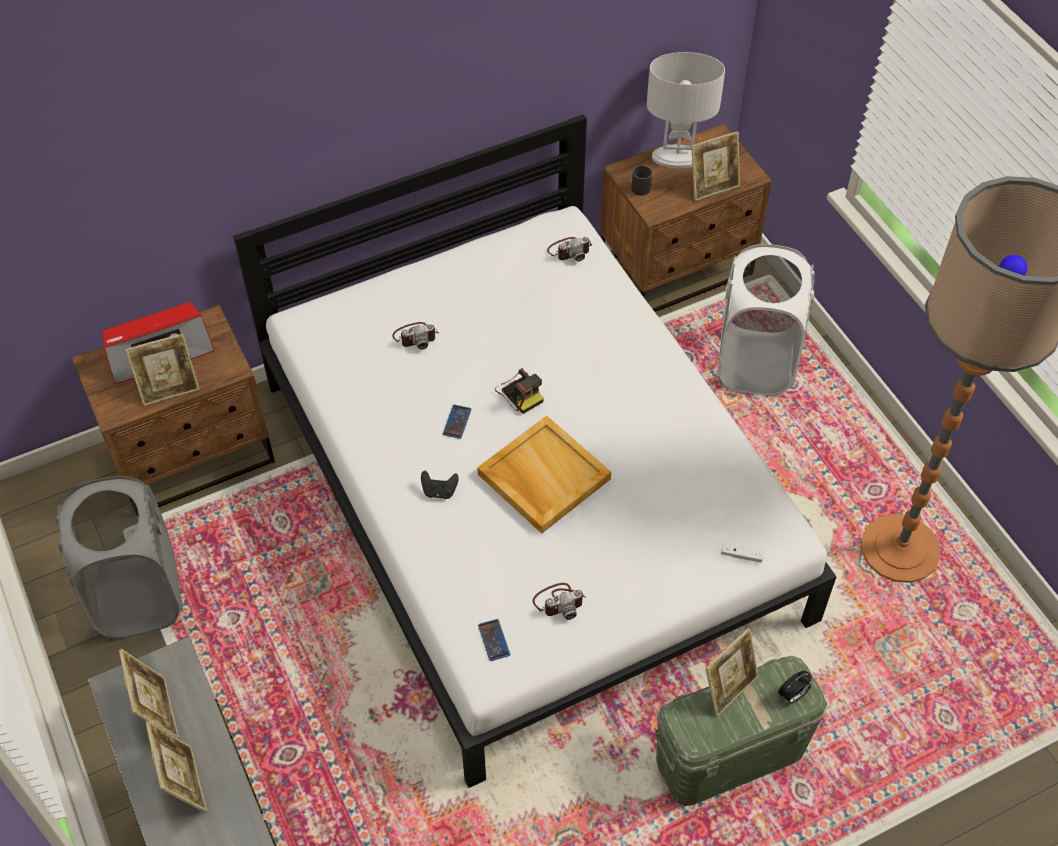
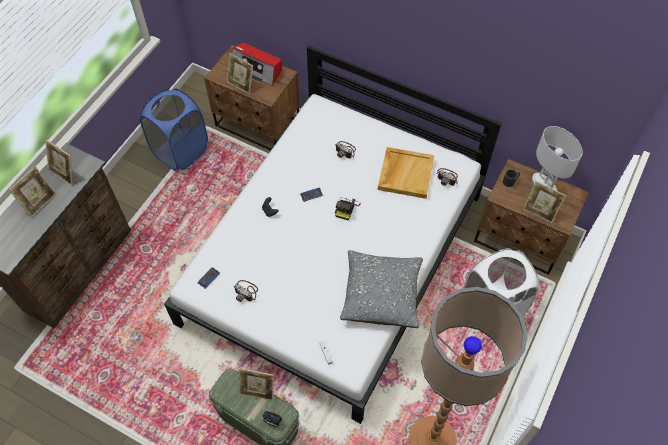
camera: 55 degrees right, 5 degrees up
grey laundry basket [56,476,183,639] -> blue laundry basket [140,88,208,171]
picture frame [119,648,179,739] -> picture frame turned 90 degrees clockwise [45,140,73,185]
beige tray [477,416,611,534] -> beige tray moved to [378,147,434,199]
none -> grey pillow [340,250,423,328]

